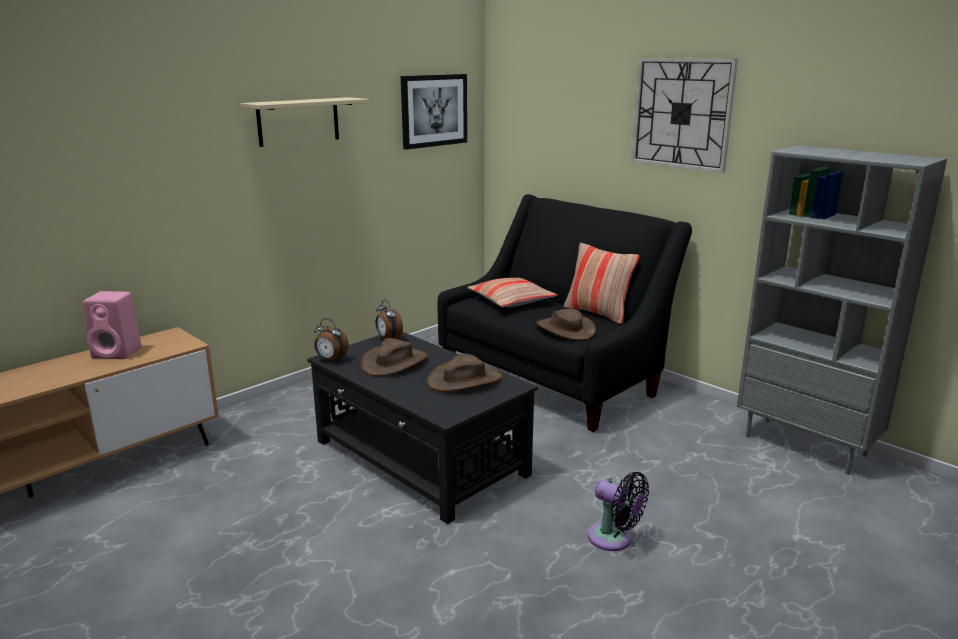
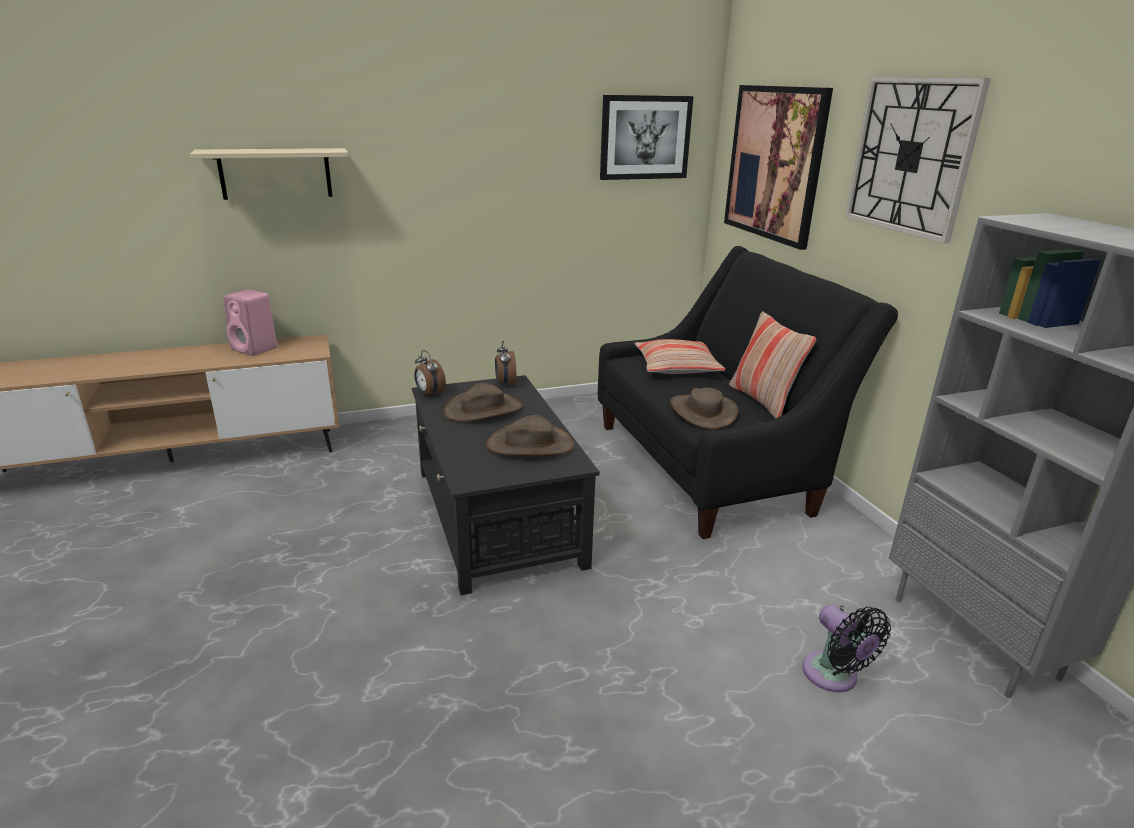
camera: 25 degrees right, 5 degrees up
beige shelf [240,97,369,147] -> beige shelf moved to [190,148,348,200]
black fan [588,472,649,551] -> black fan moved to [802,604,891,693]
none -> picture [724,85,833,250]

